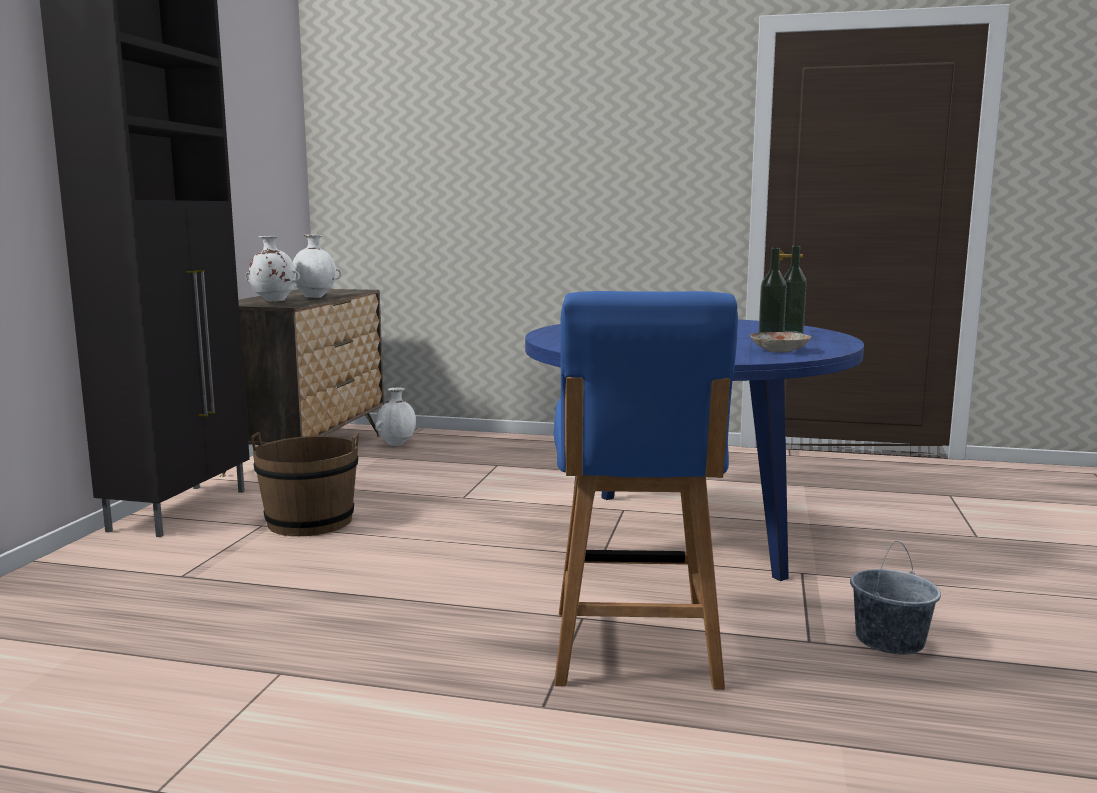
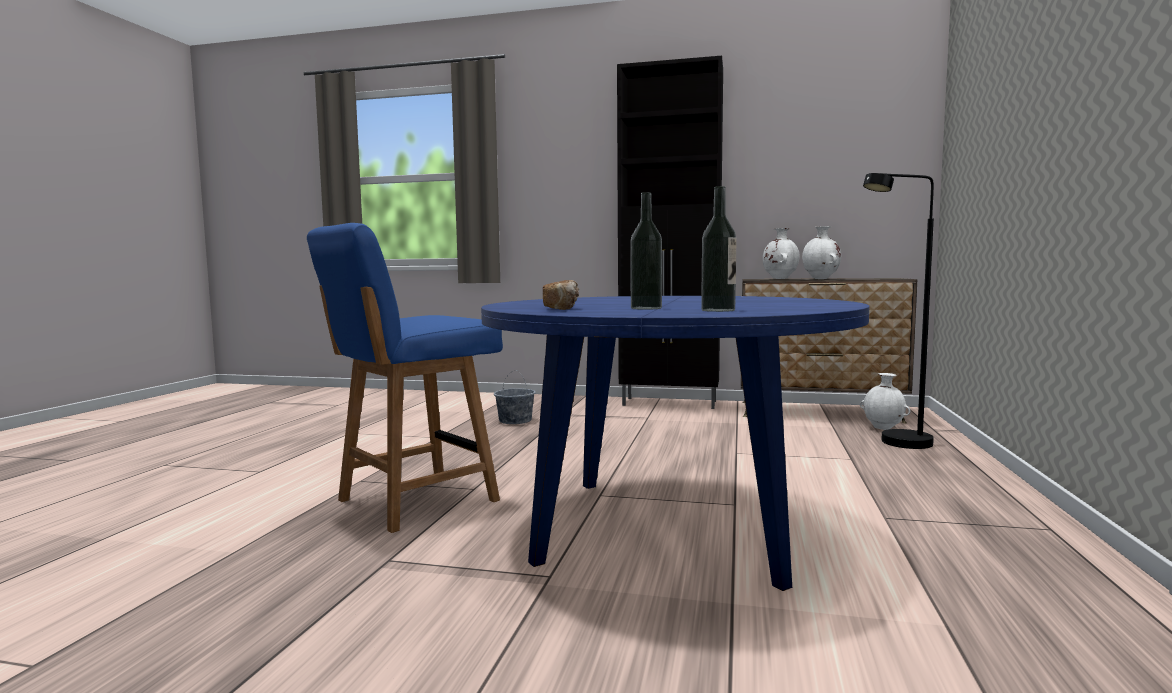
camera: 90 degrees right, 5 degrees down
brown bucket [251,432,359,536] -> none
blue chair [554,291,738,690] -> blue chair turned 45 degrees counterclockwise [307,223,503,533]
plate [750,332,811,353] -> bread [543,280,579,310]
grey bucket [850,541,941,655] -> grey bucket moved to [494,371,536,424]
none -> black floor lamp [863,173,934,449]

